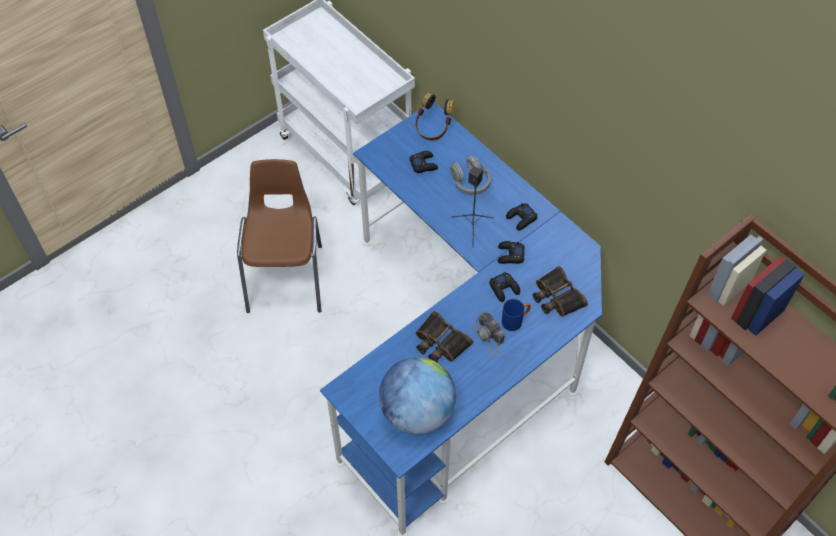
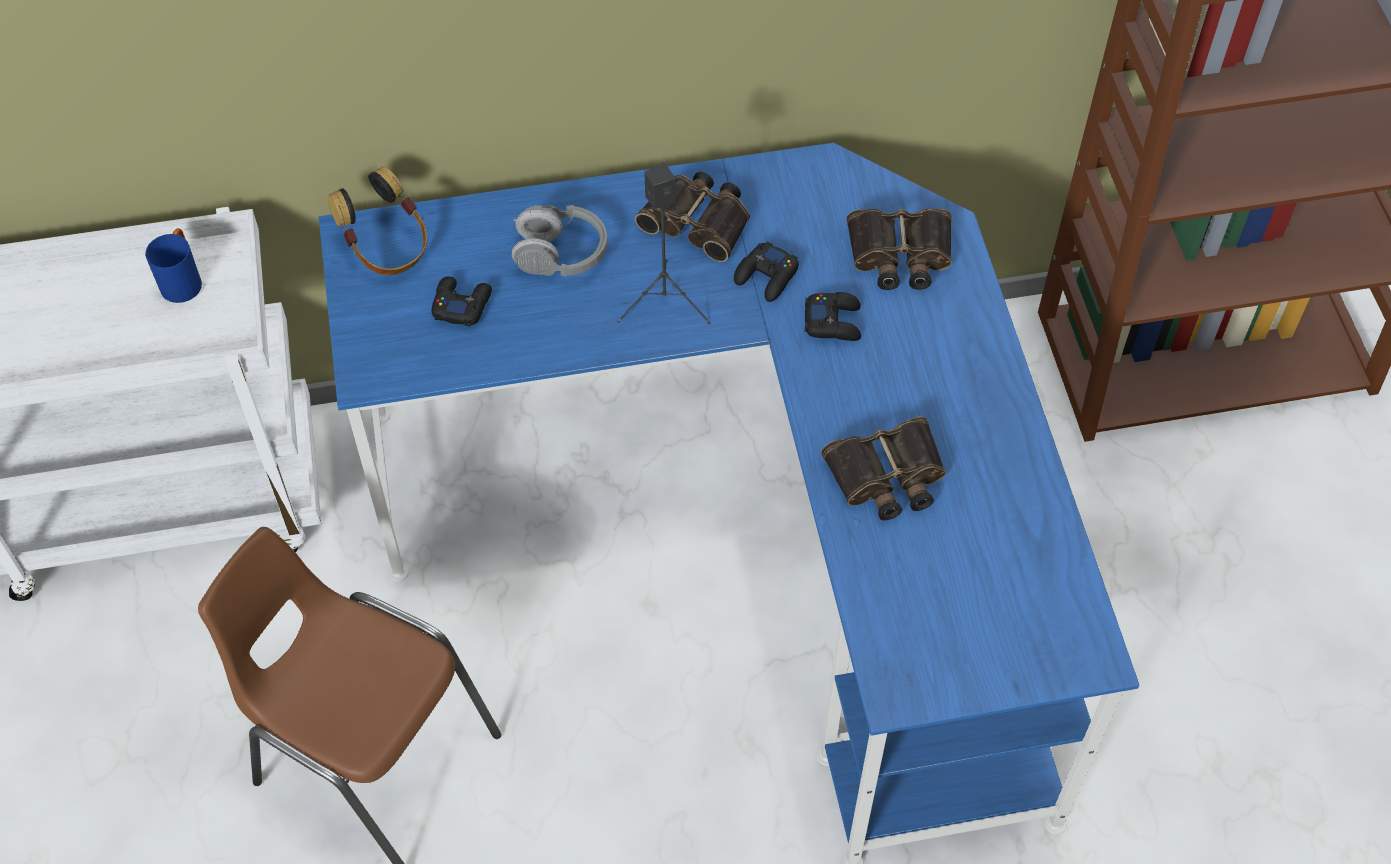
camera: 60 degrees left, 0 degrees up
globe [379,357,456,435] -> none
camera [473,311,505,356] -> none
blue mug [502,299,531,331] -> blue mug moved to [145,228,202,303]
black game controller [506,203,538,230] -> binoculars [635,172,750,262]

